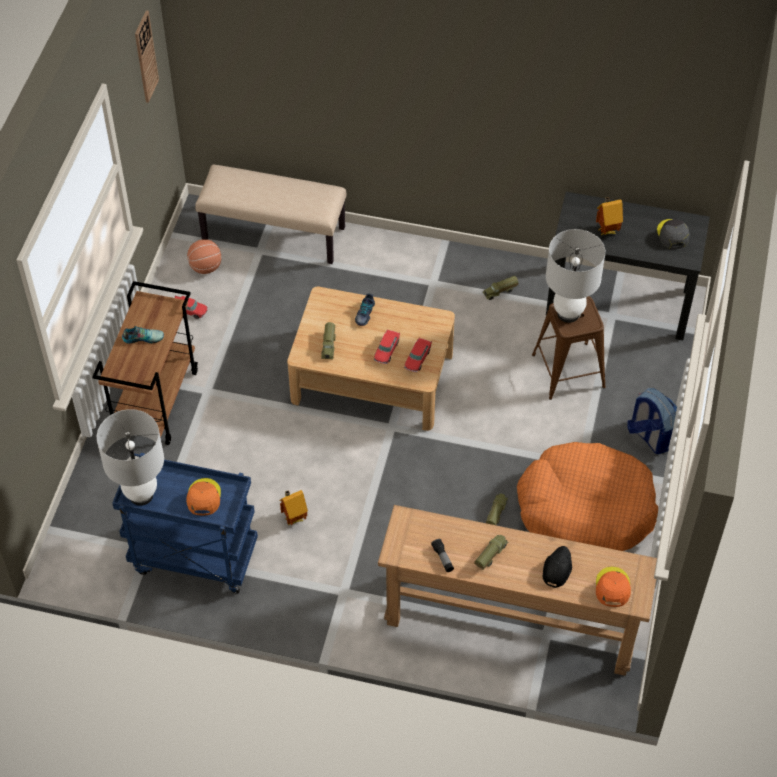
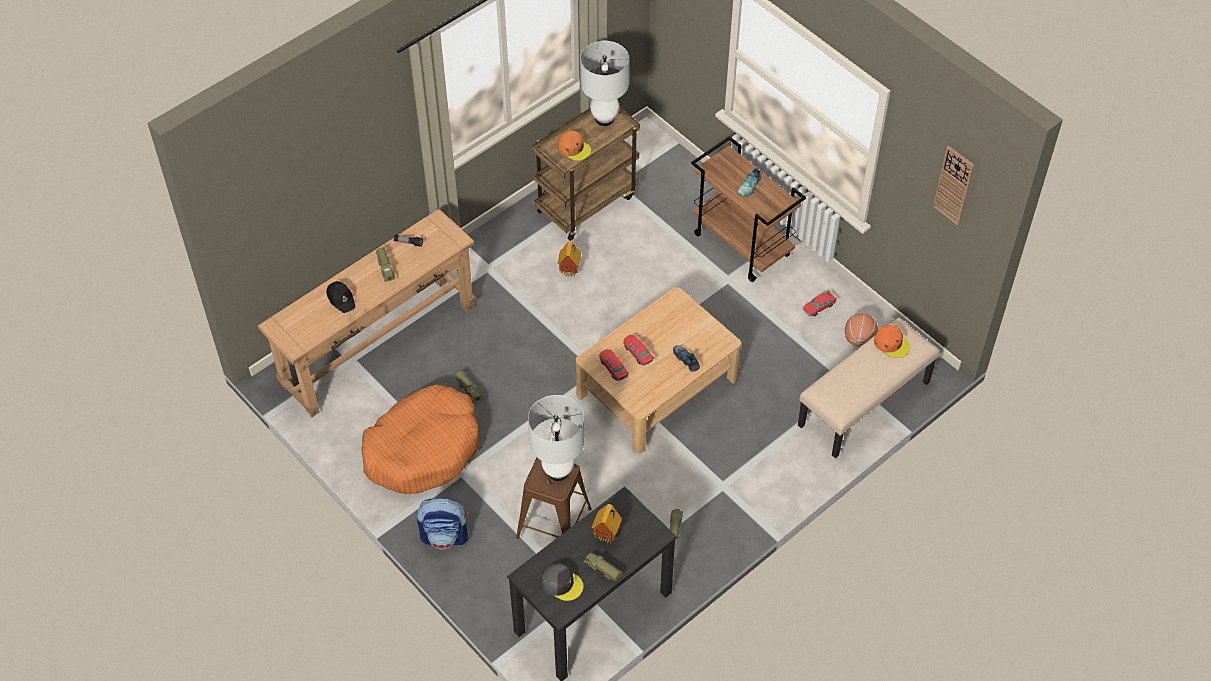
camera: 125 degrees right, 0 degrees up
blue cart [112,453,258,594] -> brown cart [532,107,640,241]
toy truck [321,322,336,359] -> toy truck moved to [584,553,622,582]
orange cap [596,567,631,607] -> orange cap moved to [874,325,910,358]

